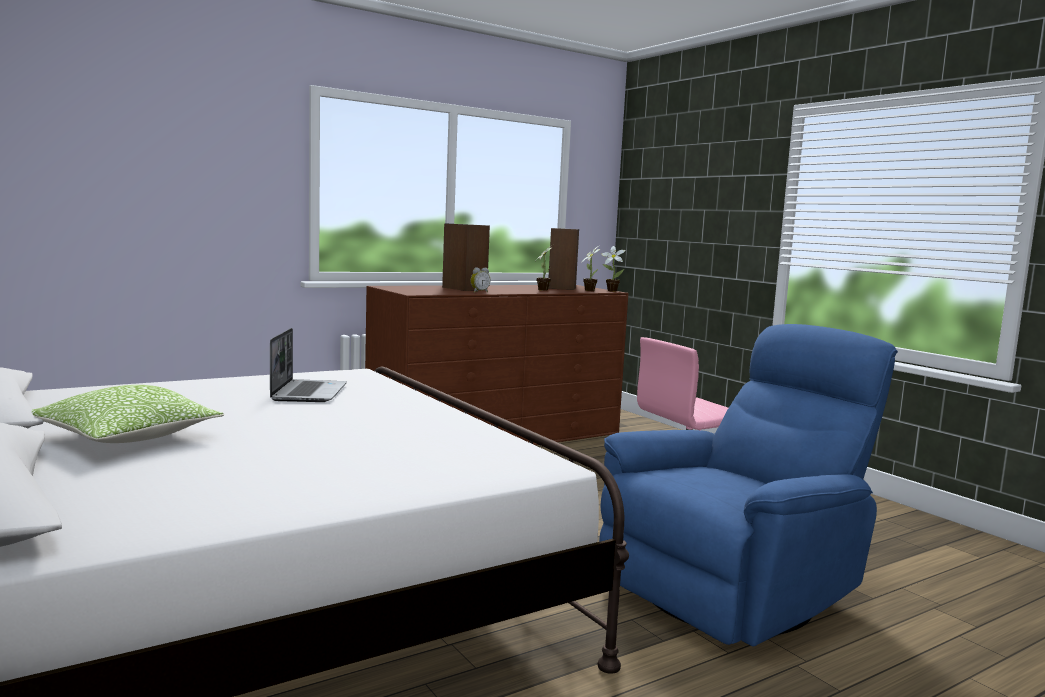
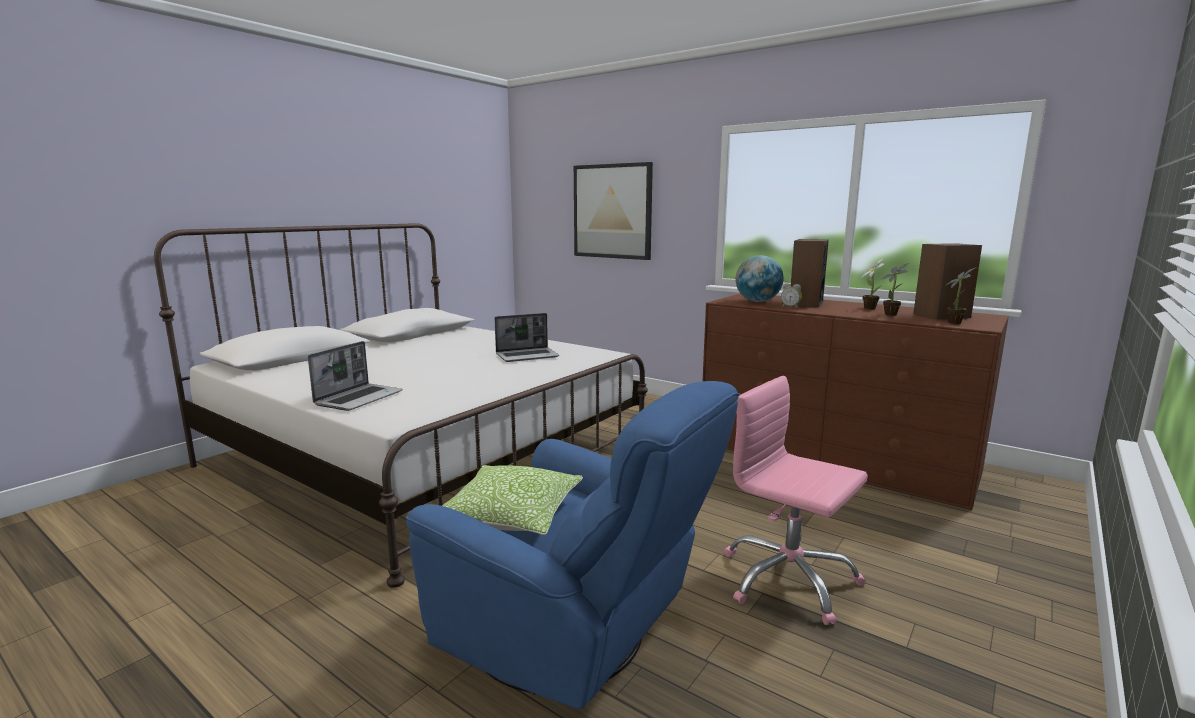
camera: 70 degrees right, 5 degrees up
pillow [31,385,224,443] -> pillow moved to [442,465,583,535]
potted plant [601,246,626,292] -> potted plant moved to [860,259,885,310]
none -> laptop [308,341,403,411]
none -> picture [574,162,653,260]
none -> globe [736,255,784,302]

